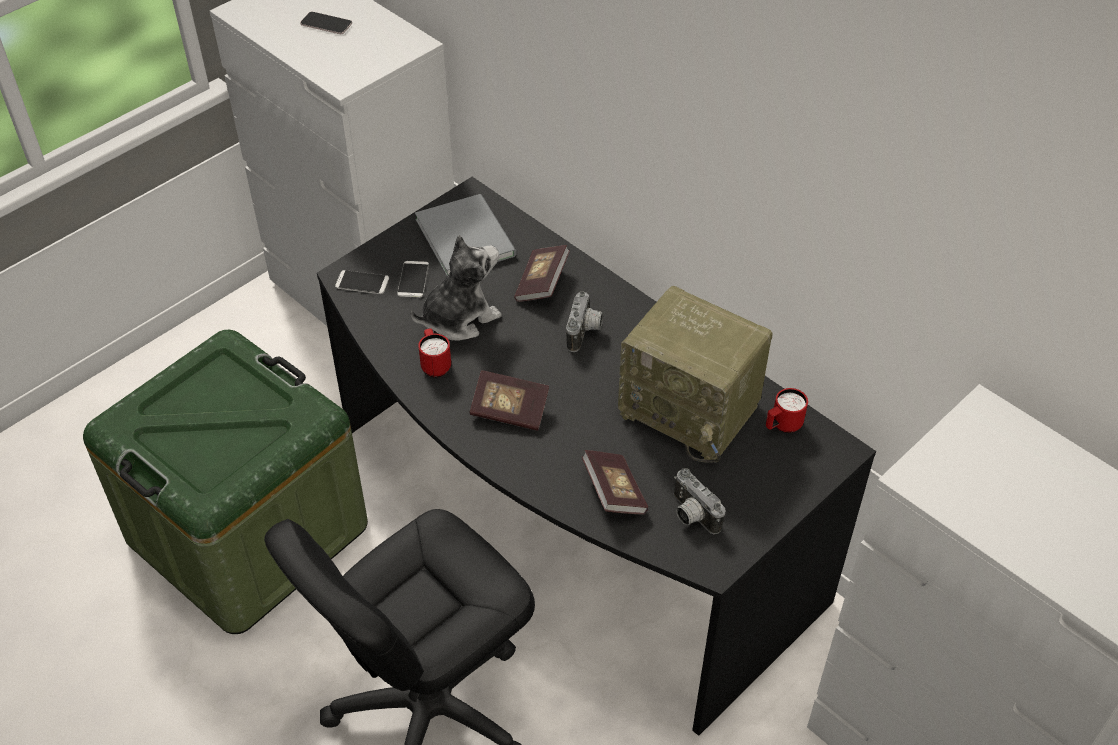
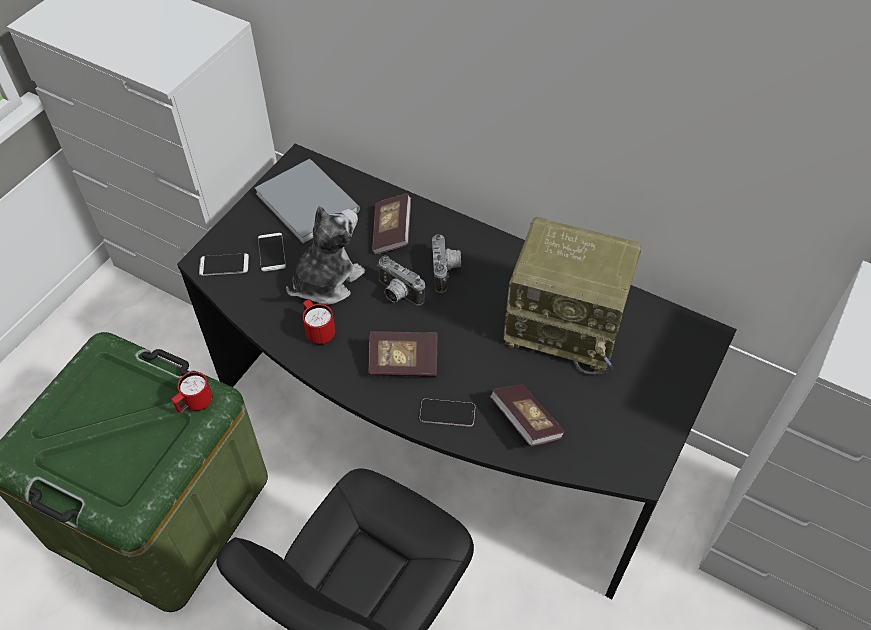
camera: 15 degrees left, 5 degrees up
phone [300,12,352,34] -> phone moved to [420,399,475,427]
camera [674,468,726,534] -> camera moved to [377,255,425,305]
red mug [766,388,808,433] -> red mug moved to [171,372,212,413]

